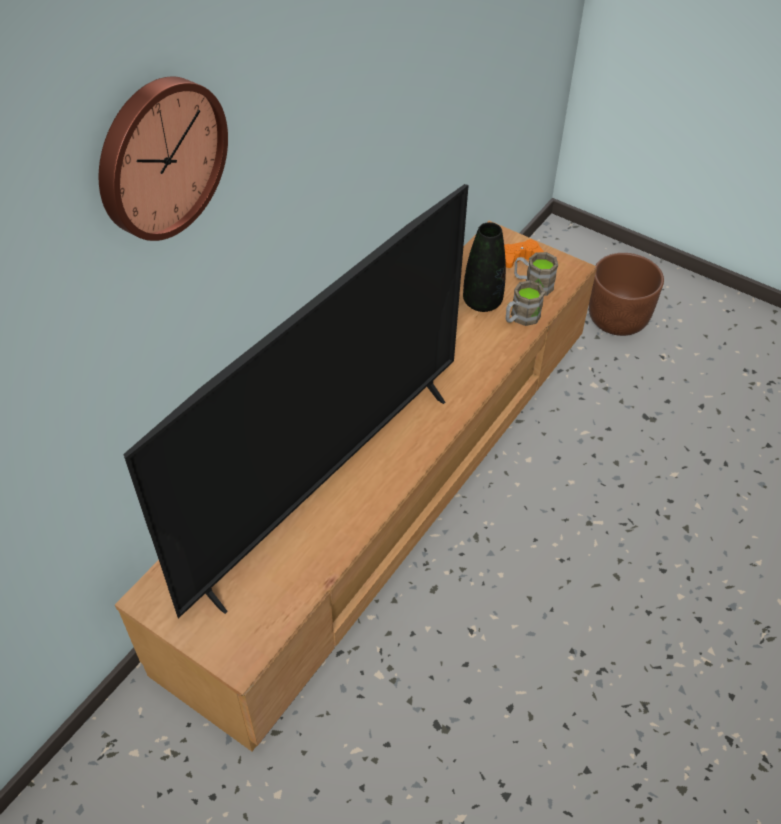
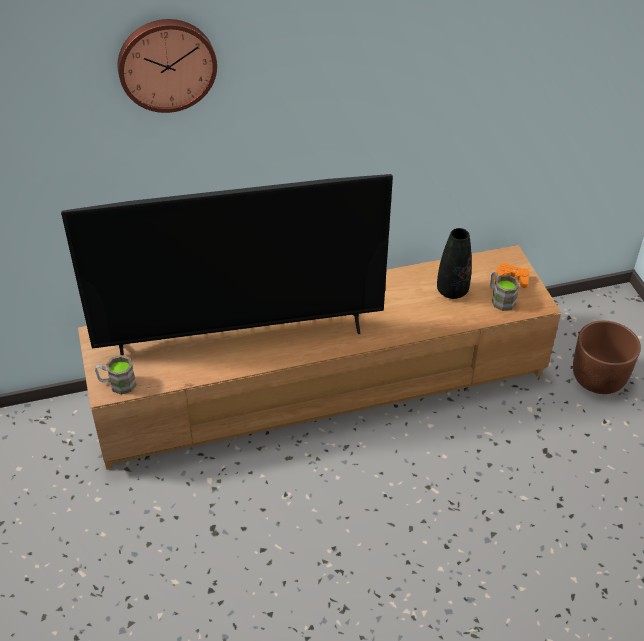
camera: 40 degrees right, 5 degrees down
brown mug [506,280,545,326] -> brown mug moved to [95,355,137,395]

